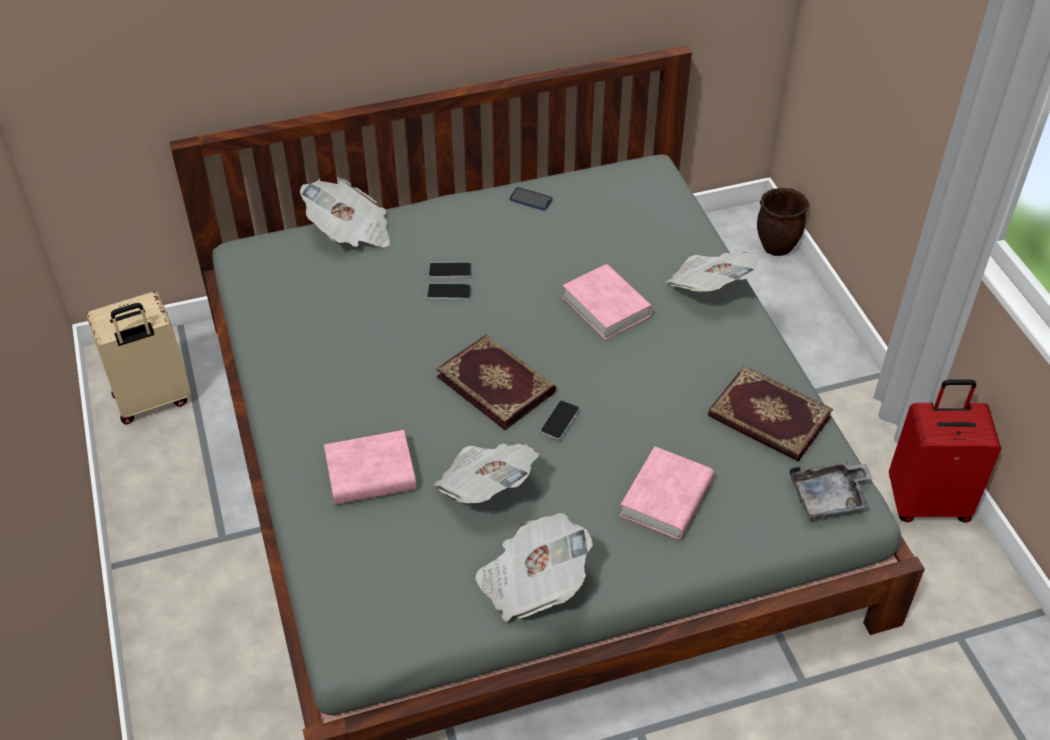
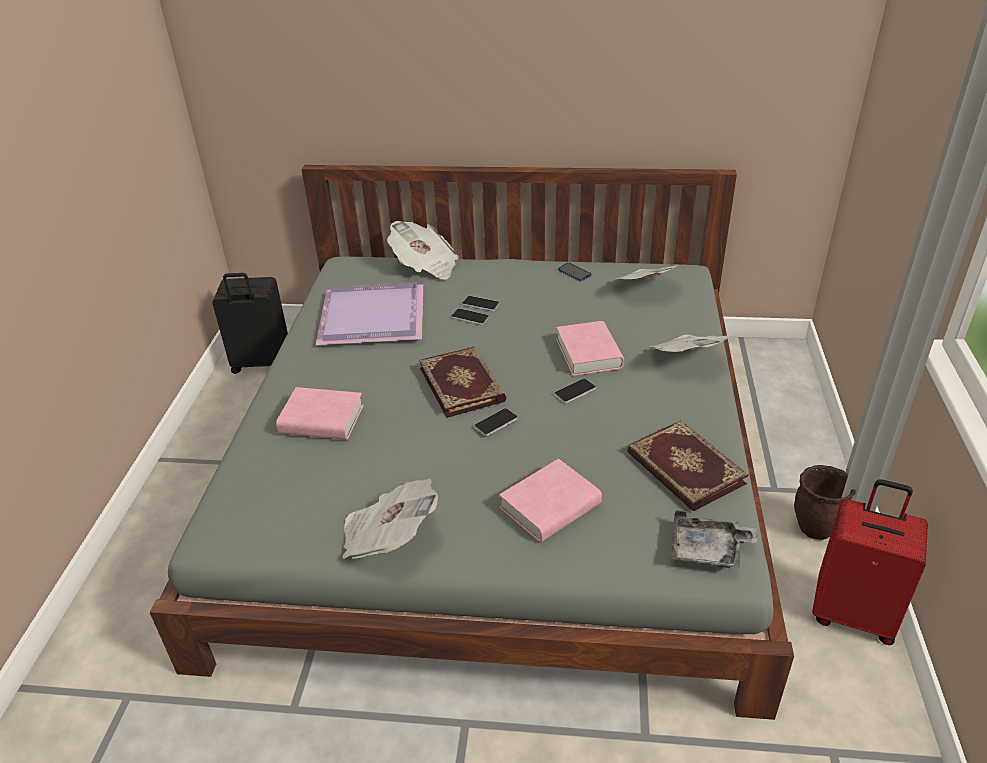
camera: 25 degrees right, 10 degrees down
beige suitcase [86,292,191,424] -> black suitcase [212,273,288,374]
newspaper [434,443,539,503] -> newspaper moved to [611,265,681,280]
brown planter [757,188,809,256] -> brown planter moved to [794,465,856,540]
none -> purple tray [316,282,423,345]
none -> phone [554,378,596,403]

